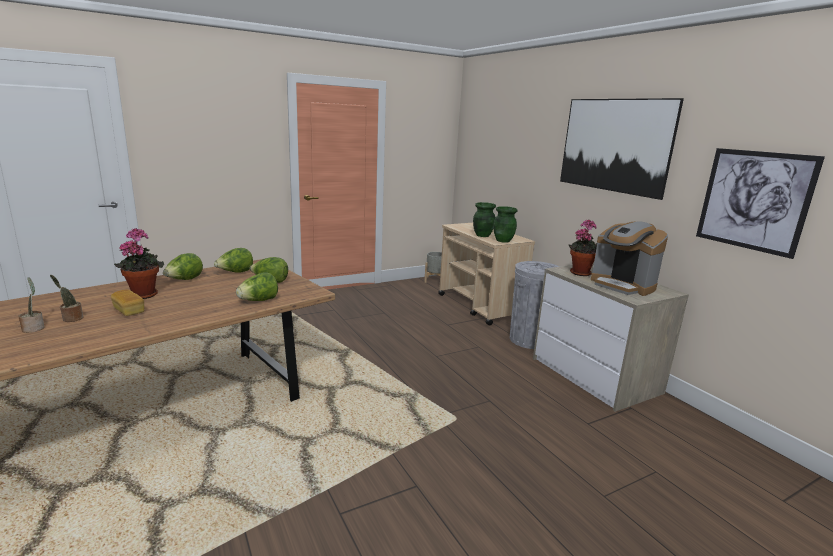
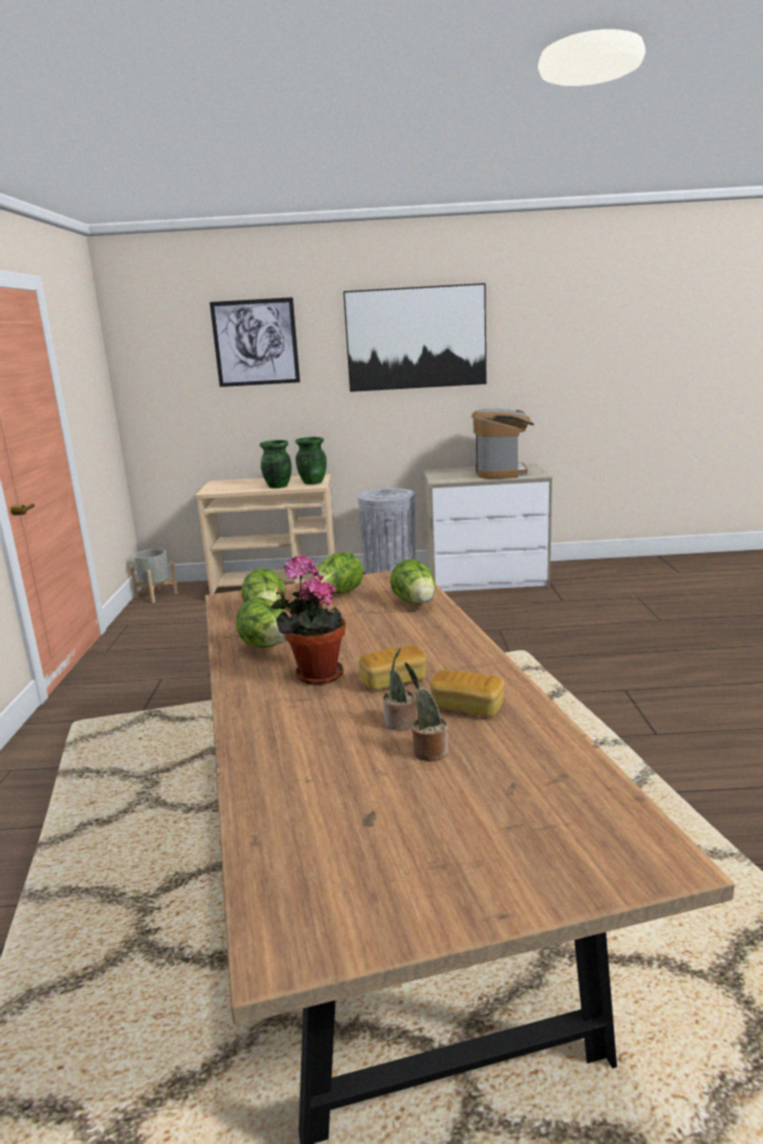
camera: 60 degrees left, 0 degrees up
potted plant [569,219,597,276] -> none
coffee machine [591,221,668,296] -> coffee machine turned 75 degrees counterclockwise [471,409,534,479]
picture [696,148,825,259] -> picture moved to [210,297,300,387]
none -> bread [430,670,504,717]

